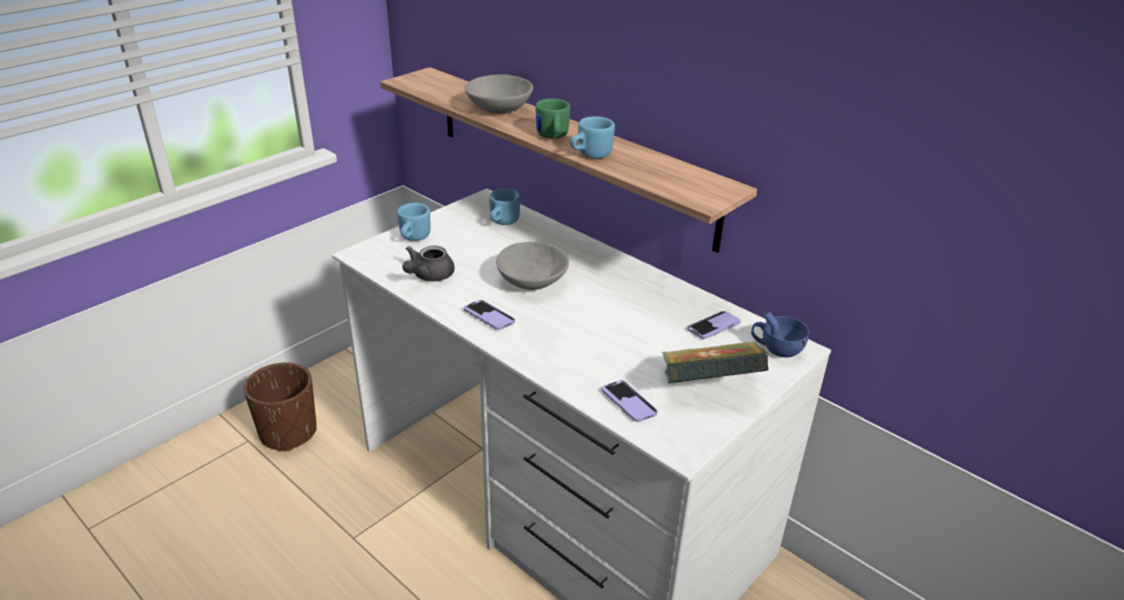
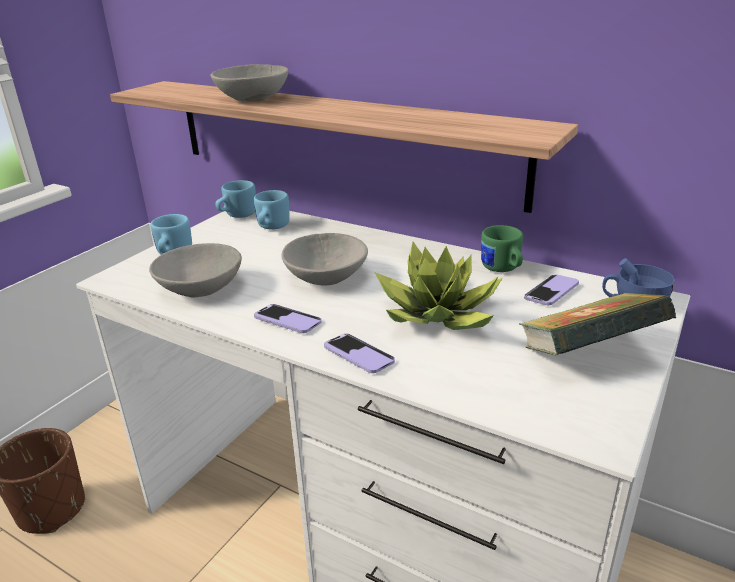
camera: 10 degrees left, 5 degrees down
grey teapot [402,246,455,281] -> grey bowl [149,243,242,297]
green mug [535,98,570,139] -> green mug moved to [481,225,523,272]
blue mug [570,116,615,159] -> blue mug moved to [215,180,256,218]
phone [601,380,658,422] -> phone moved to [324,333,395,373]
none -> potted plant [375,242,502,330]

